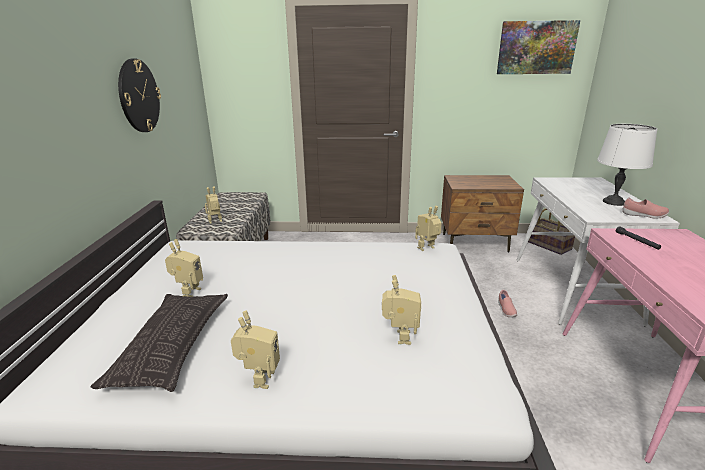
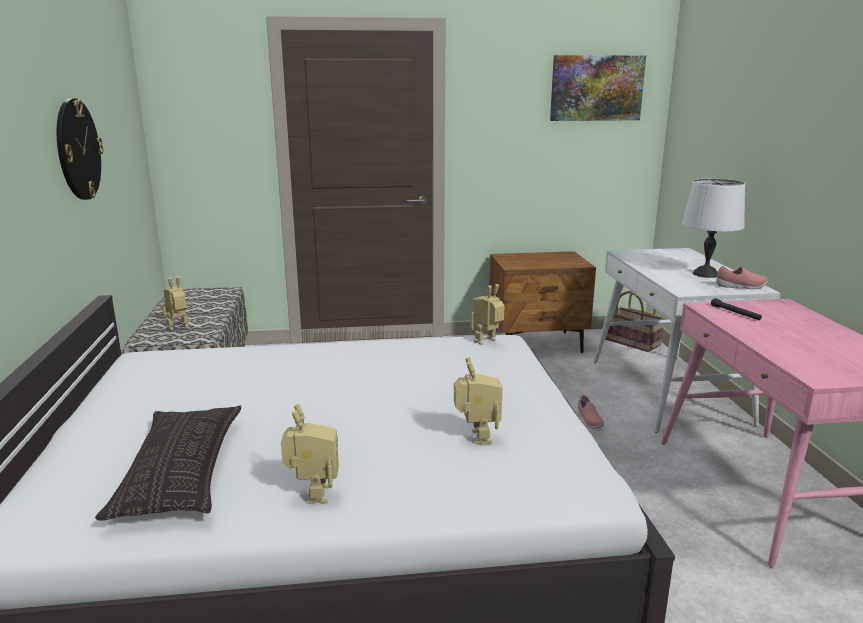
camera: 10 degrees left, 5 degrees down
toy robot [165,239,203,297] -> none

